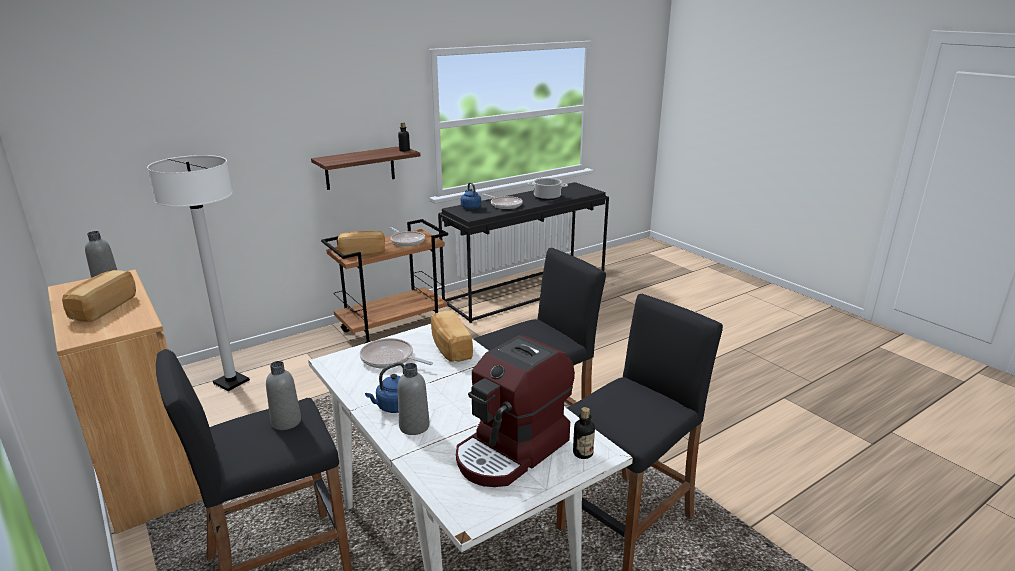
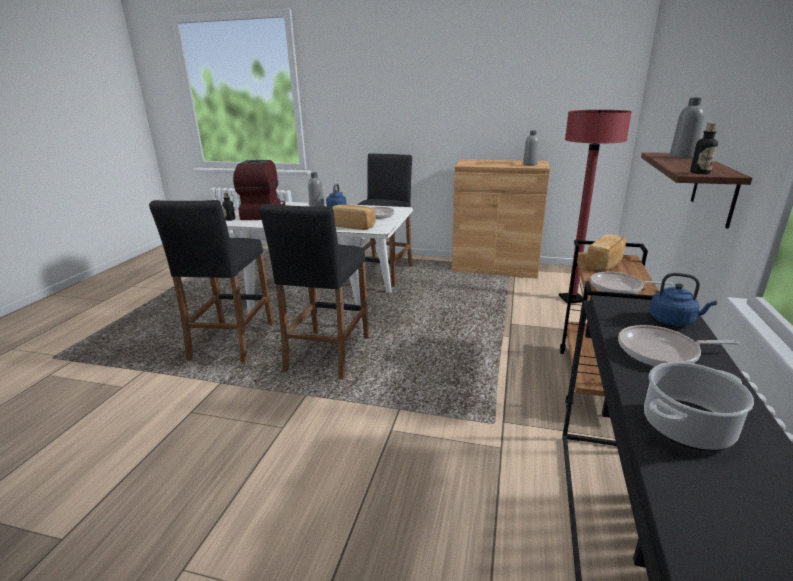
camera: 140 degrees right, 0 degrees up
bread [62,270,136,322] -> none
white floor lamp [147,155,250,391] -> red floor lamp [559,110,632,304]
grey bottle [266,361,301,430] -> grey bottle moved to [670,97,704,159]

